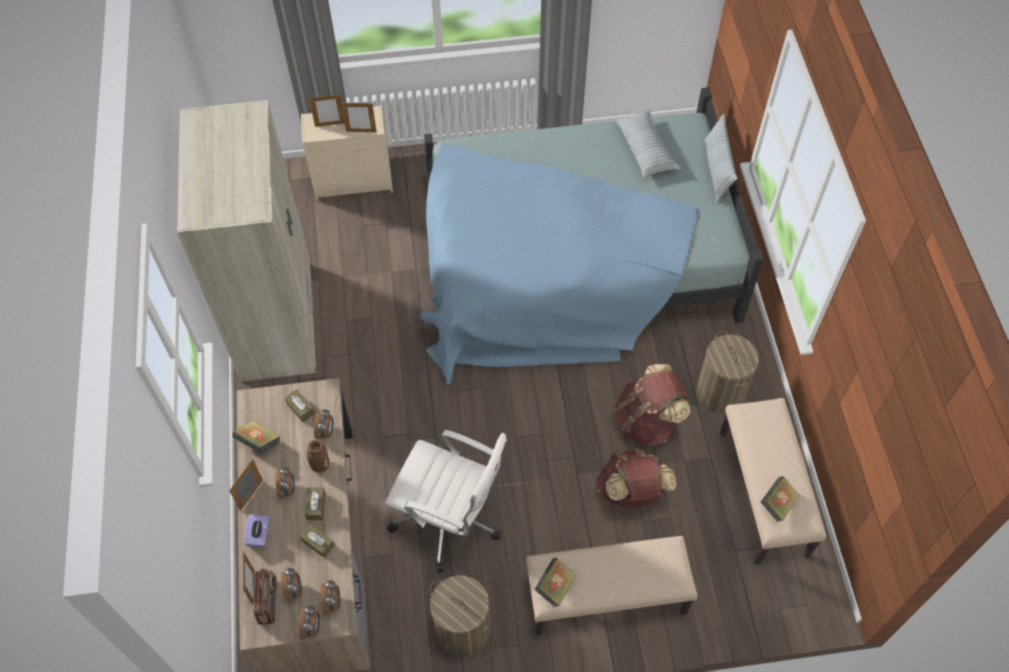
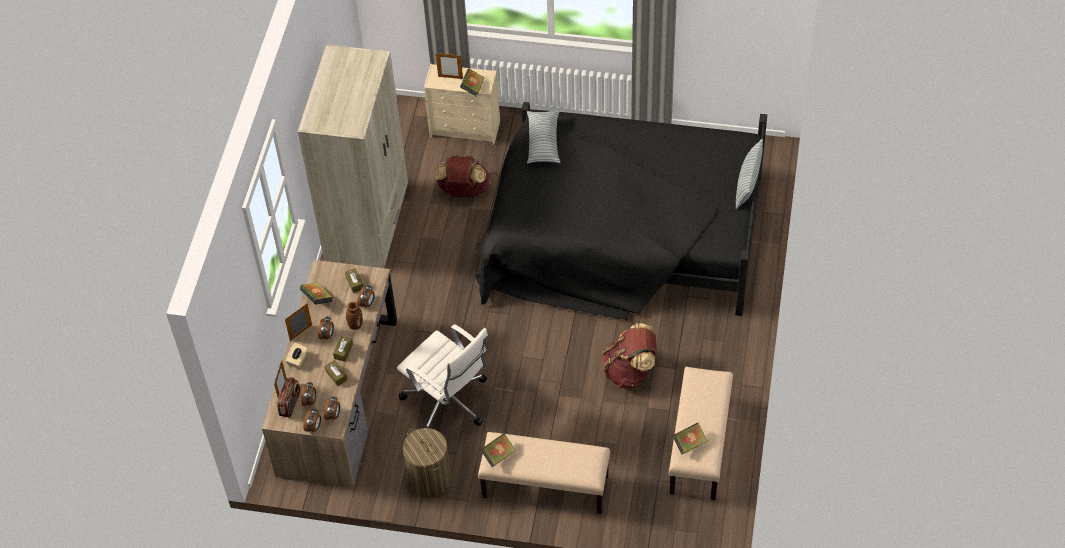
camera: 20 degrees right, 5 degrees down
purple tissue box [245,514,269,547] -> beige tissue box [286,343,308,368]
picture frame [341,102,377,132] -> book [460,69,485,96]
blue bed [420,87,764,385] -> black bed [475,102,767,320]
brown backpack [596,448,676,509] -> brown backpack moved to [435,155,491,198]
pillow [613,109,680,178] -> pillow moved to [527,110,560,164]
laundry basket [696,331,759,414] -> none

